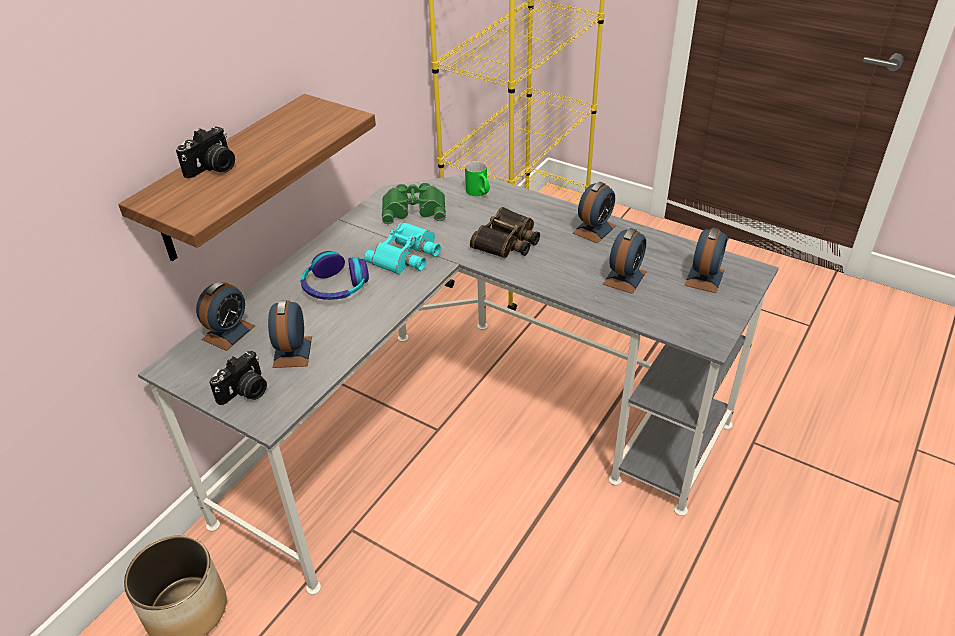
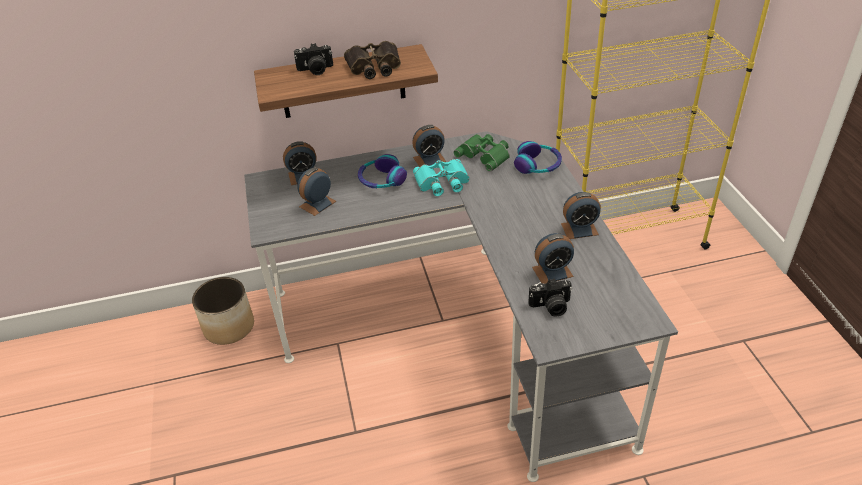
camera: 45 degrees right, 0 degrees up
camera [209,351,267,405] -> camera moved to [528,278,572,317]
green mug [465,161,490,196] -> headphones [514,141,562,174]
binoculars [470,207,540,258] -> binoculars moved to [344,41,401,79]
alarm clock [684,228,727,293] -> alarm clock moved to [413,125,446,167]

